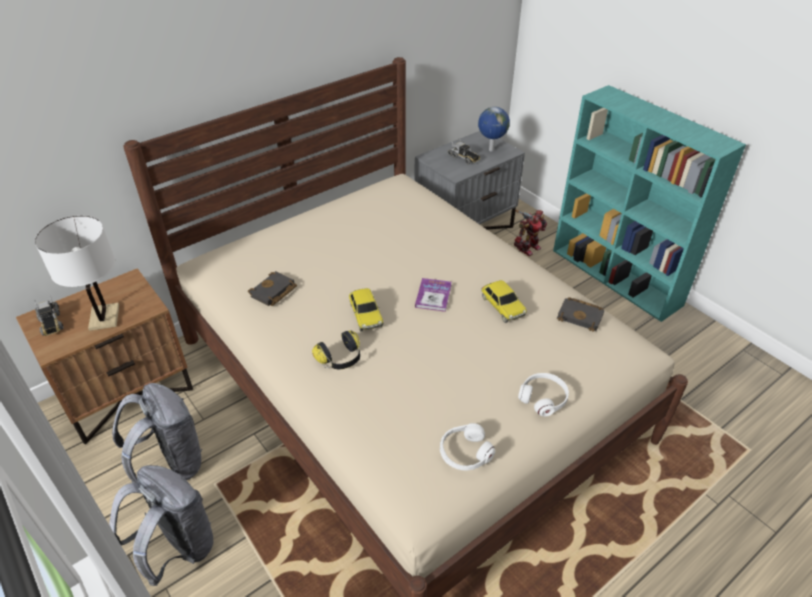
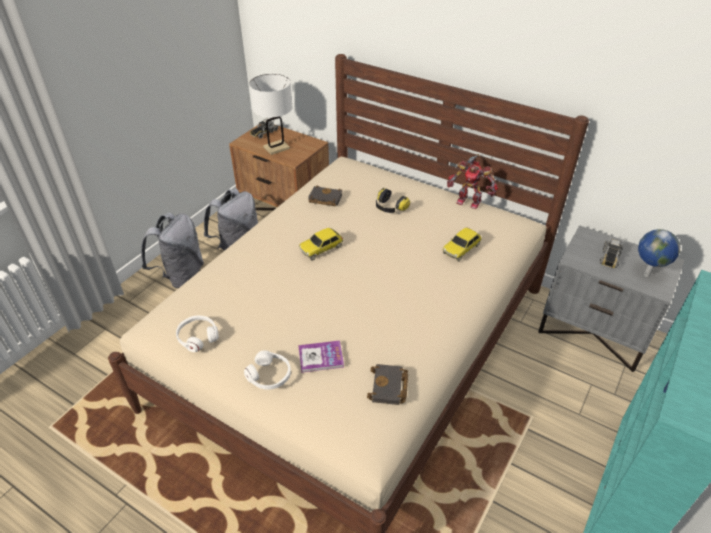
camera: 70 degrees right, 0 degrees up
headphones [312,330,360,369] -> headphones moved to [376,188,410,214]
book [415,278,452,312] -> book moved to [298,340,344,373]
toy car [481,280,527,323] -> toy car moved to [443,228,482,262]
toy robot [514,210,547,256] -> toy robot moved to [447,154,498,209]

